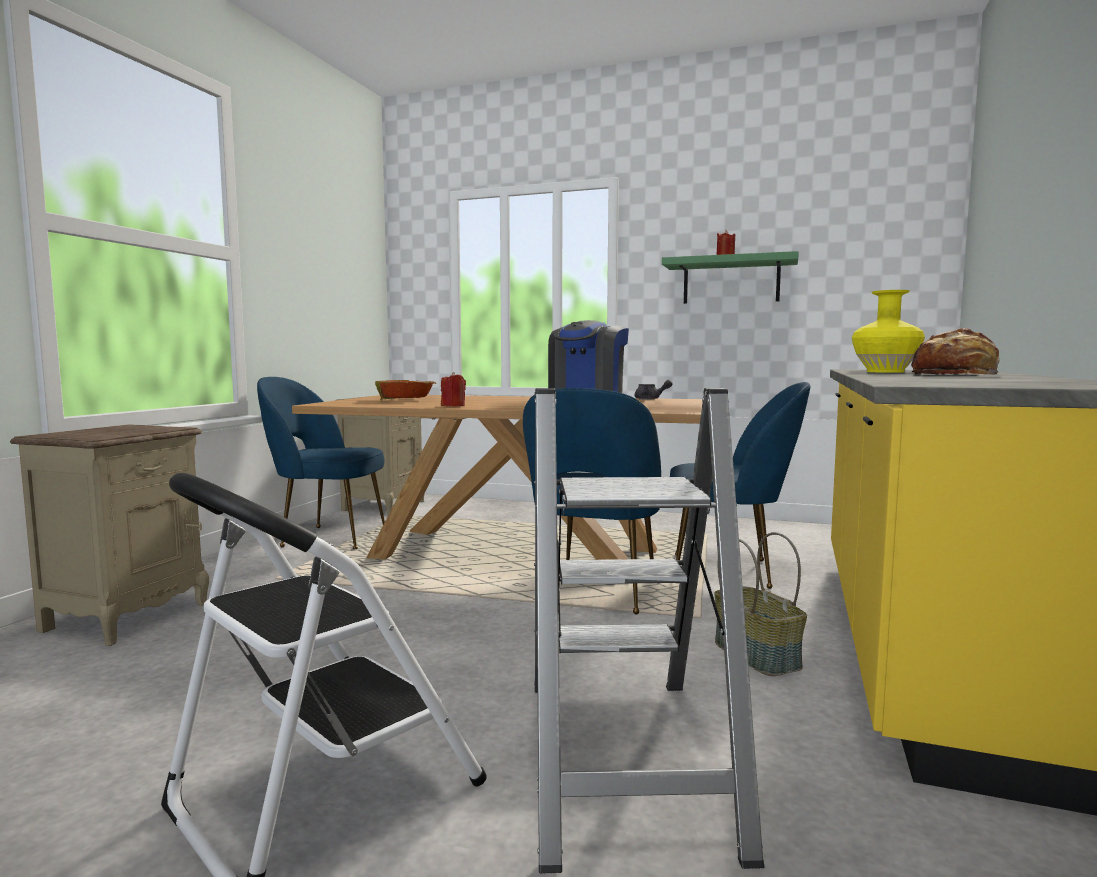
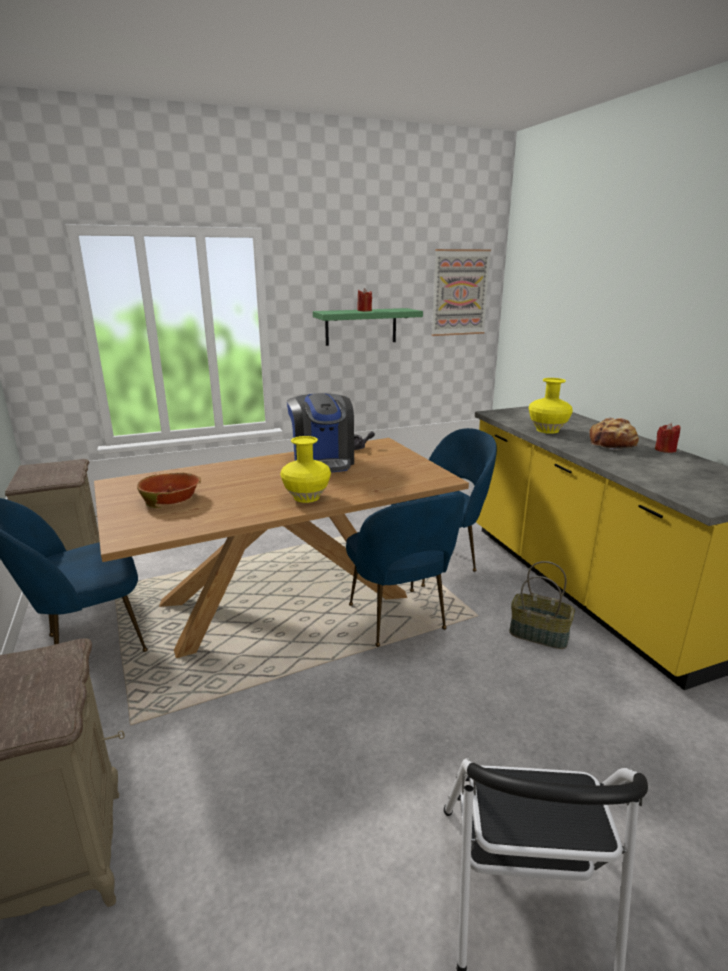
camera: 40 degrees left, 15 degrees up
red candle [441,372,466,407] -> red candle moved to [655,423,681,453]
grey step ladder [534,388,764,873] -> none
none -> yellow vase [280,436,331,503]
none -> picture [431,249,491,336]

